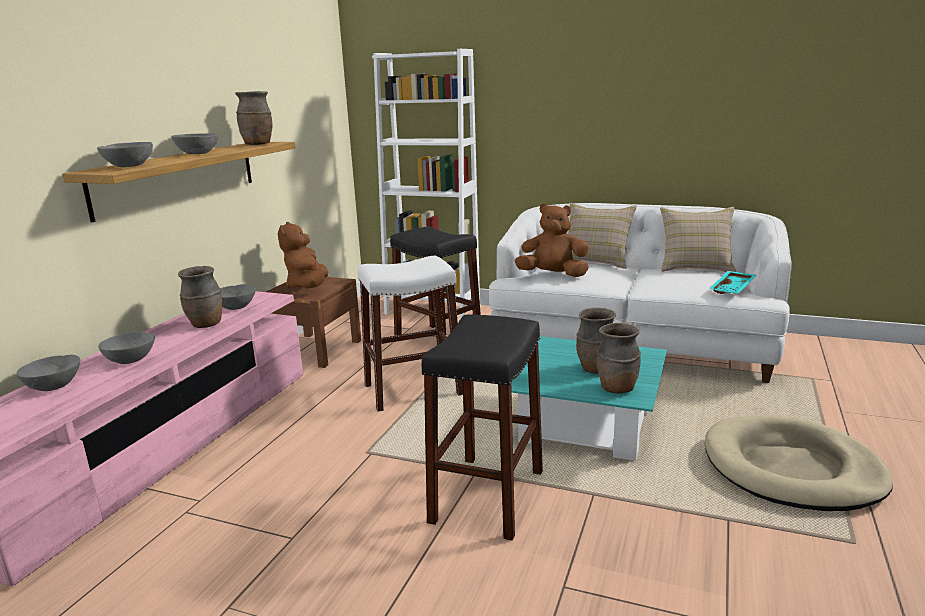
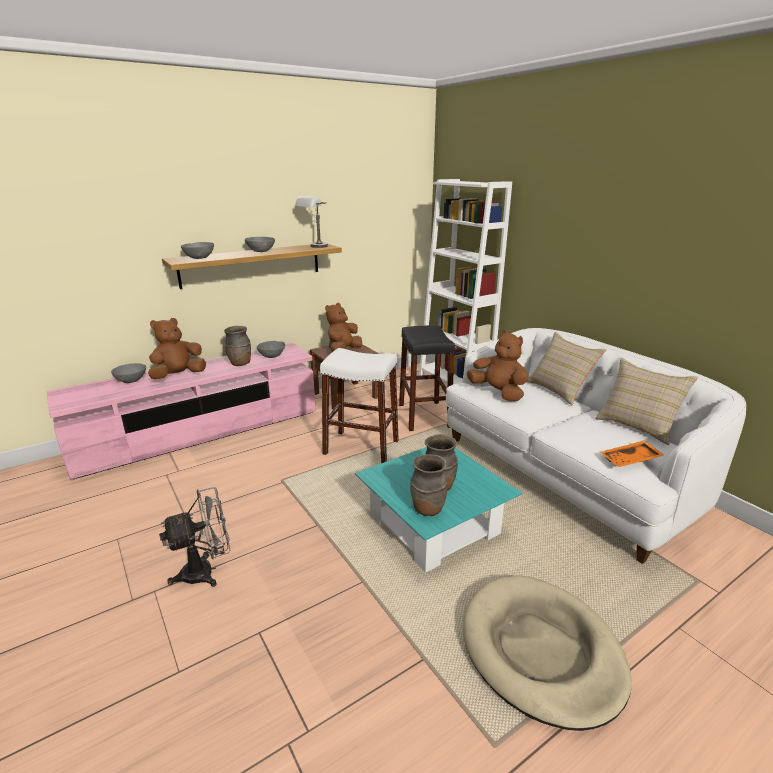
camera: 35 degrees right, 5 degrees up
grey bowl [98,332,155,364] -> brown plush toy [148,318,206,379]
brown vase [235,91,272,145] -> grey table lamp [295,196,328,248]
black stool [421,315,543,541] -> none
turquoise tray [709,271,756,294] -> orange tray [600,440,664,467]
none -> grey fan [159,487,230,587]

